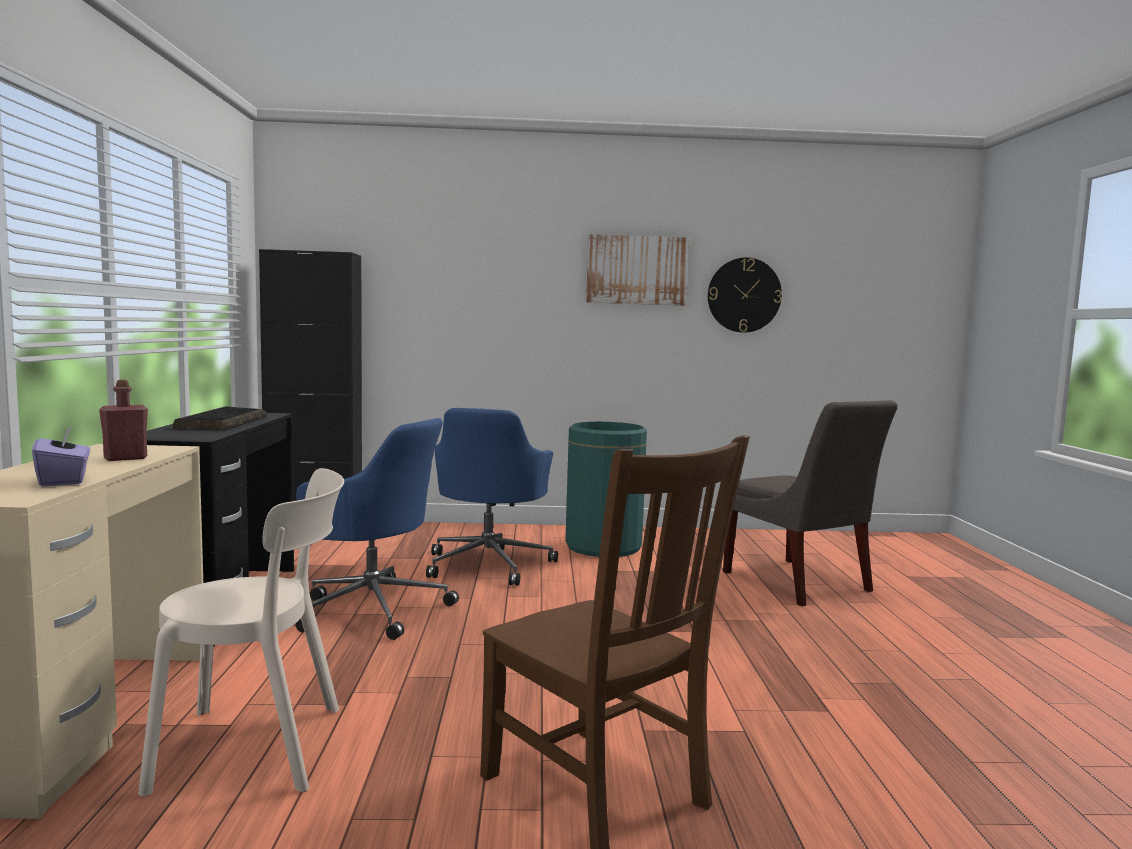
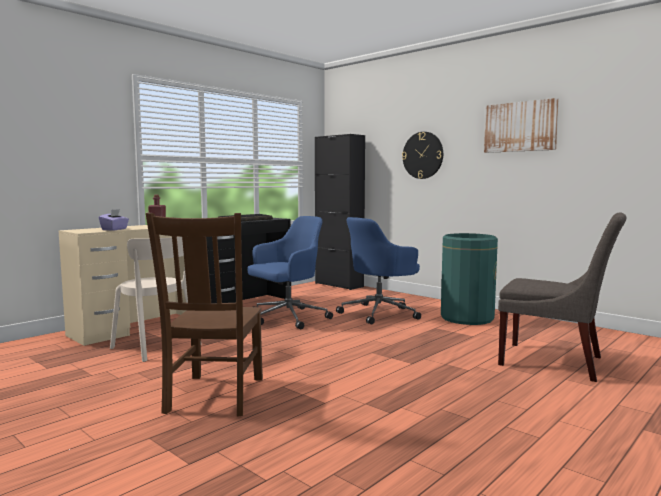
camera: 45 degrees right, 0 degrees up
blue office chair [296,418,459,640] -> blue office chair turned 105 degrees counterclockwise [247,216,333,329]
wall clock [708,258,782,333] -> wall clock moved to [402,132,443,179]
grey chair [723,400,898,606] -> grey chair turned 75 degrees counterclockwise [498,212,626,382]

